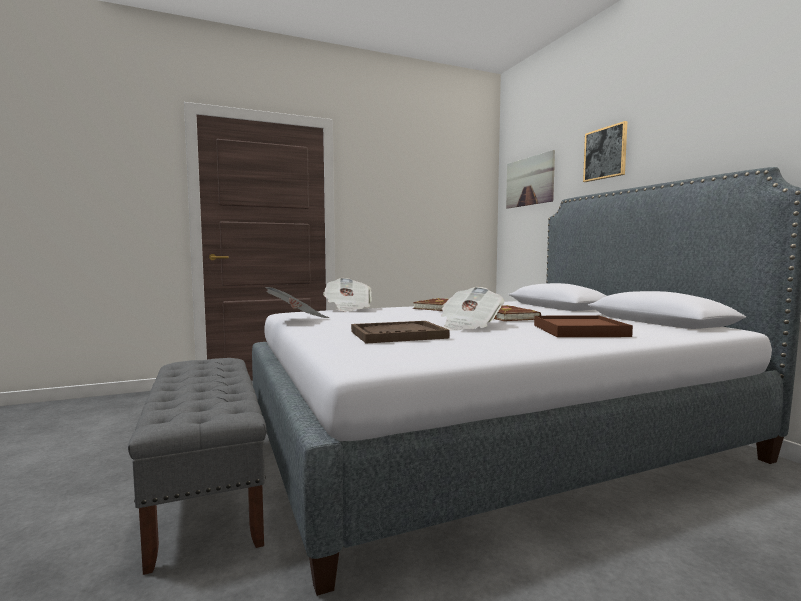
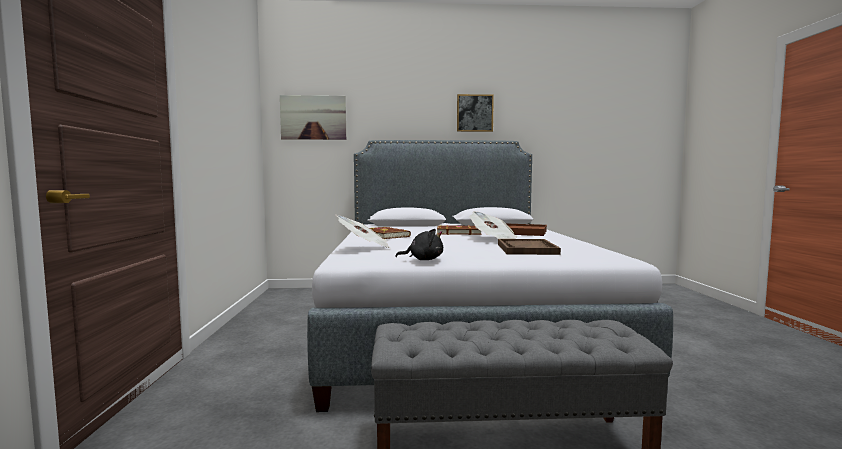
camera: 70 degrees left, 0 degrees up
newspaper [265,287,329,318] -> black plush toy [395,229,443,260]
picture [583,121,627,182] -> picture moved to [457,94,494,132]

